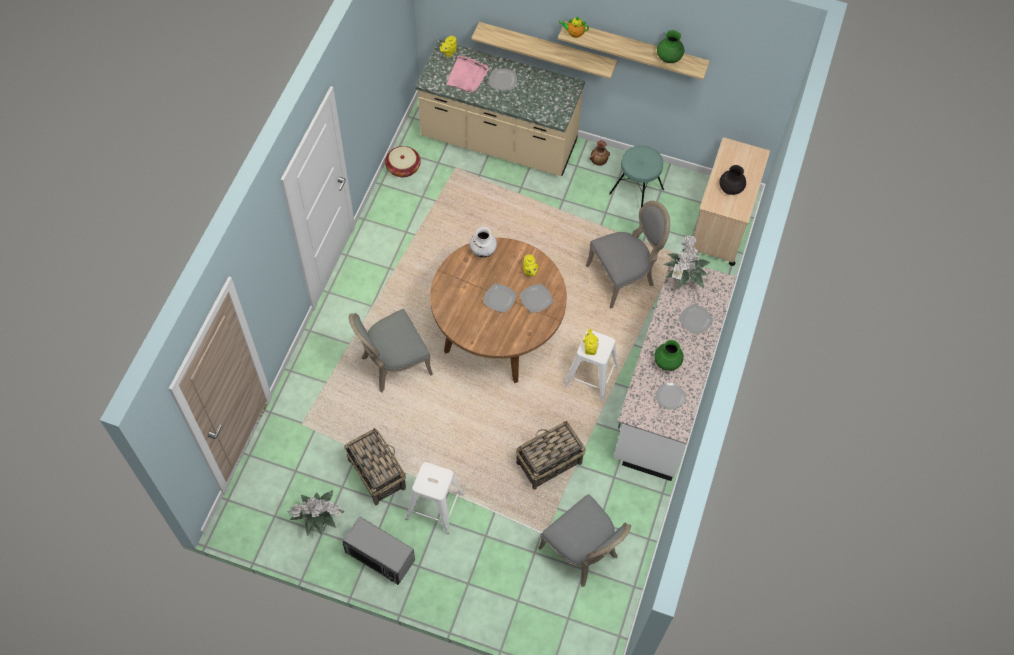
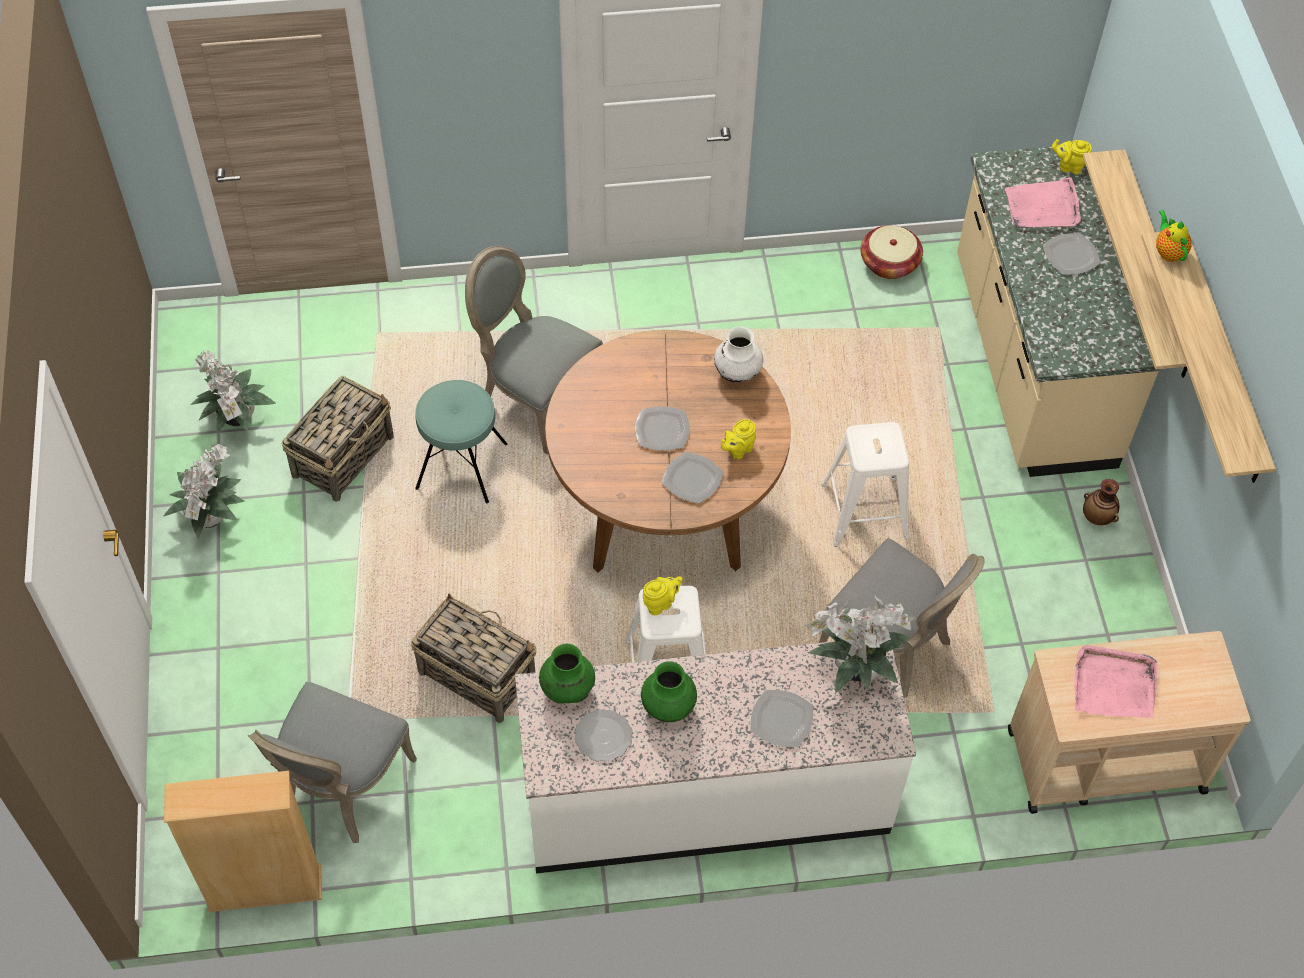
camera: 65 degrees right, 5 degrees down
microwave [342,517,415,585] -> potted plant [163,443,244,539]
white stool [405,462,464,534] -> white stool moved to [821,422,910,547]
turquoise stool [609,145,664,207] -> turquoise stool moved to [415,380,507,503]
green vase [657,30,684,63] -> green vase moved to [539,644,595,704]
black vase [719,165,746,195] -> pink tray [1074,645,1157,718]
none -> beige bookcase [164,771,322,912]

